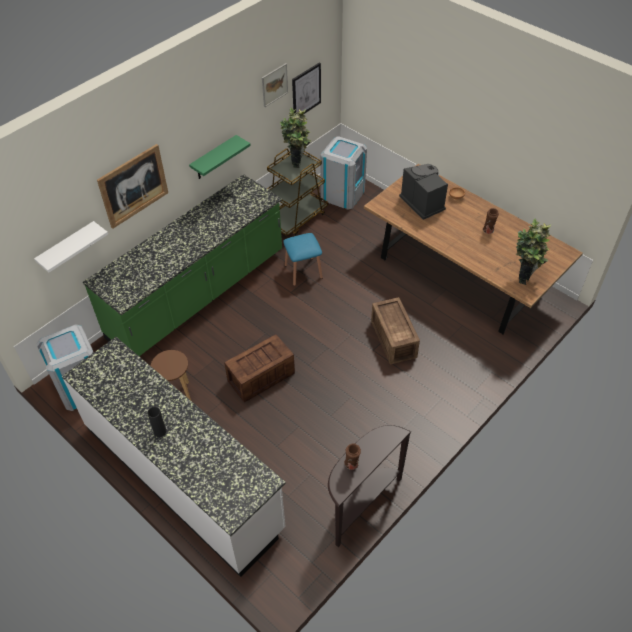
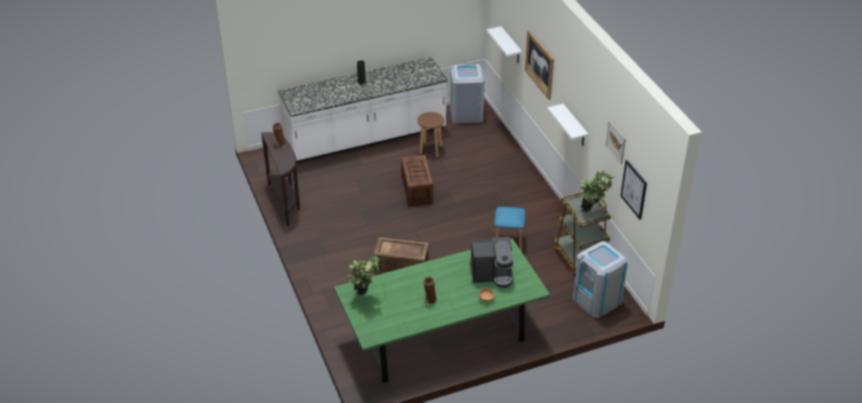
camera: 115 degrees right, 10 degrees down
green counter [83,174,282,356] -> none
green shelf [189,135,251,179] -> white shelf [547,104,588,146]
brown dining table [364,164,583,334] -> green dining table [334,238,550,383]

